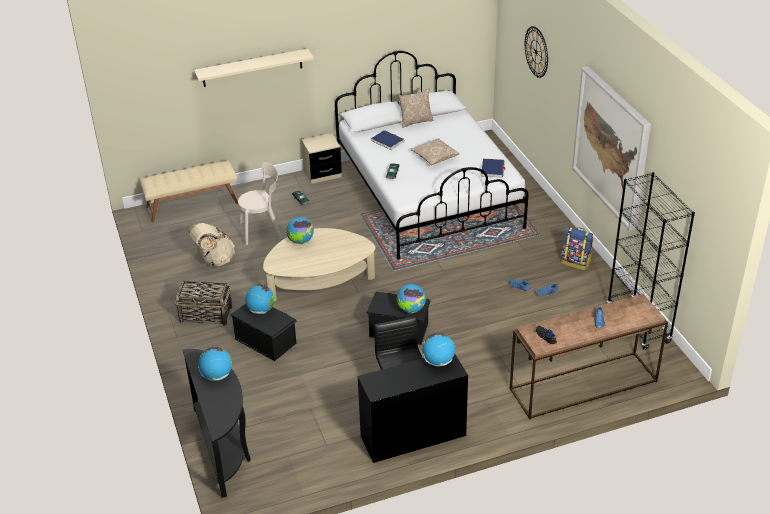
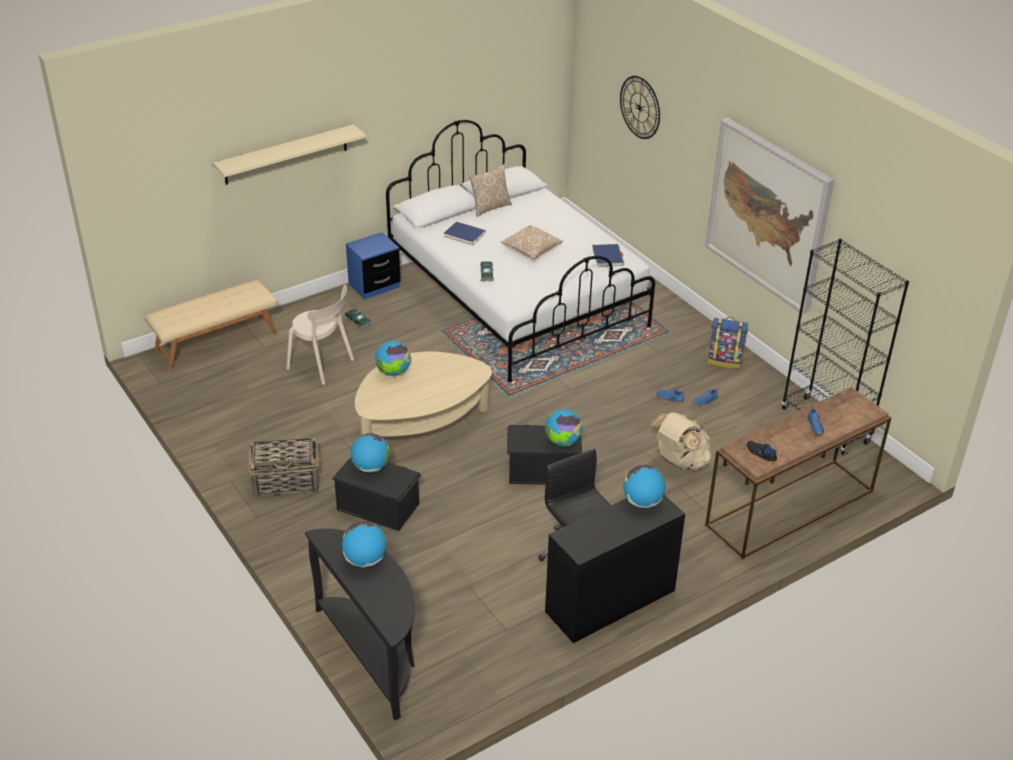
camera: 15 degrees left, 0 degrees up
beige backpack [188,223,235,267] -> beige backpack moved to [651,412,711,470]
beige chair [238,162,282,245] -> beige chair turned 60 degrees clockwise [286,285,354,385]
beige nightstand [301,133,342,184] -> blue nightstand [346,232,401,299]

